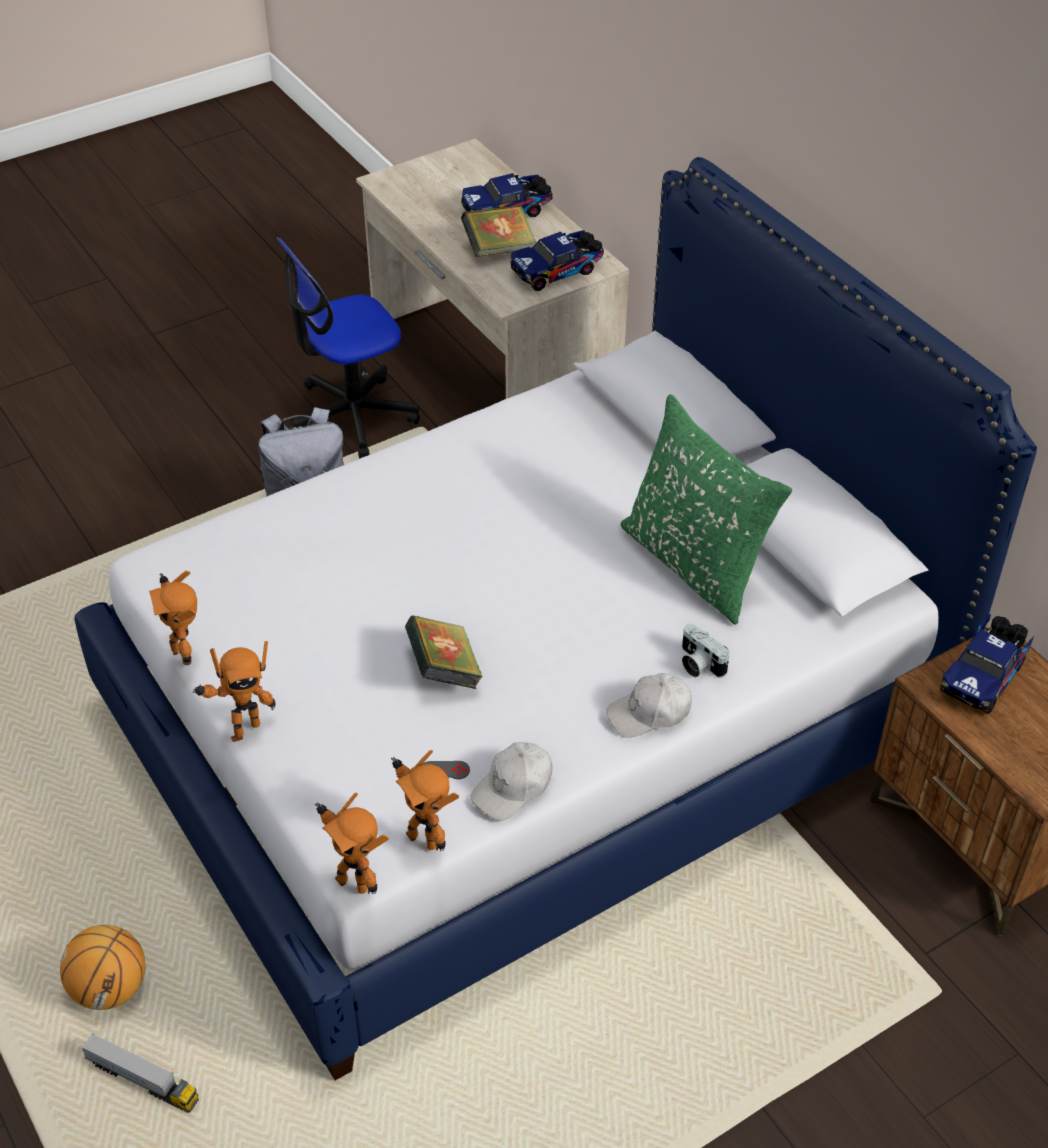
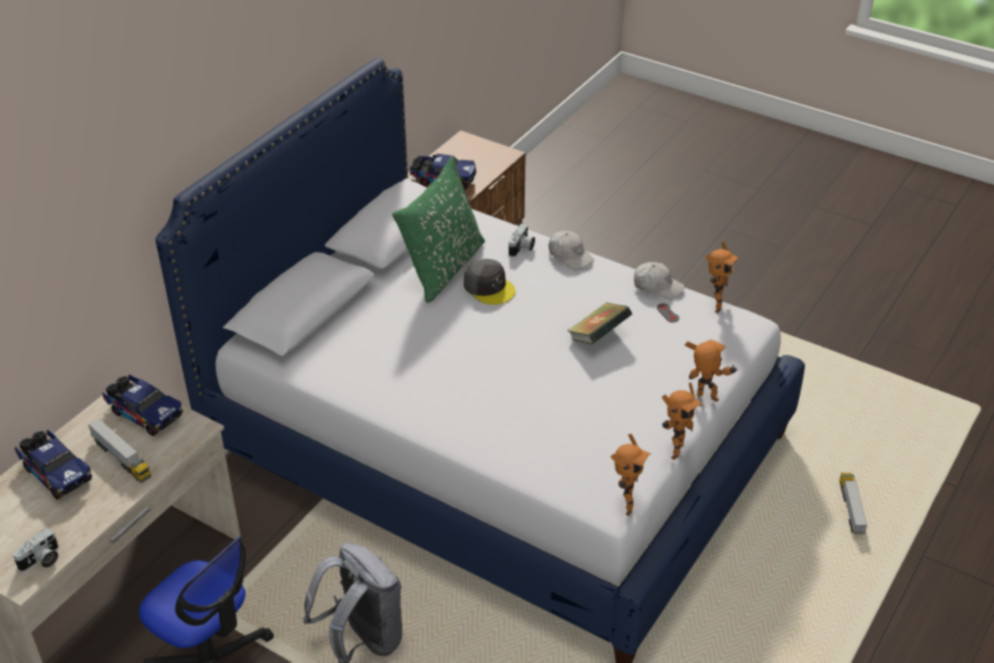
camera: 115 degrees left, 5 degrees down
basketball [60,925,146,1010] -> none
toy robot [315,793,389,894] -> toy robot moved to [611,434,651,516]
book [461,205,537,257] -> toy truck [88,418,151,483]
none -> camera [13,528,58,572]
none -> grey cap [464,259,515,305]

